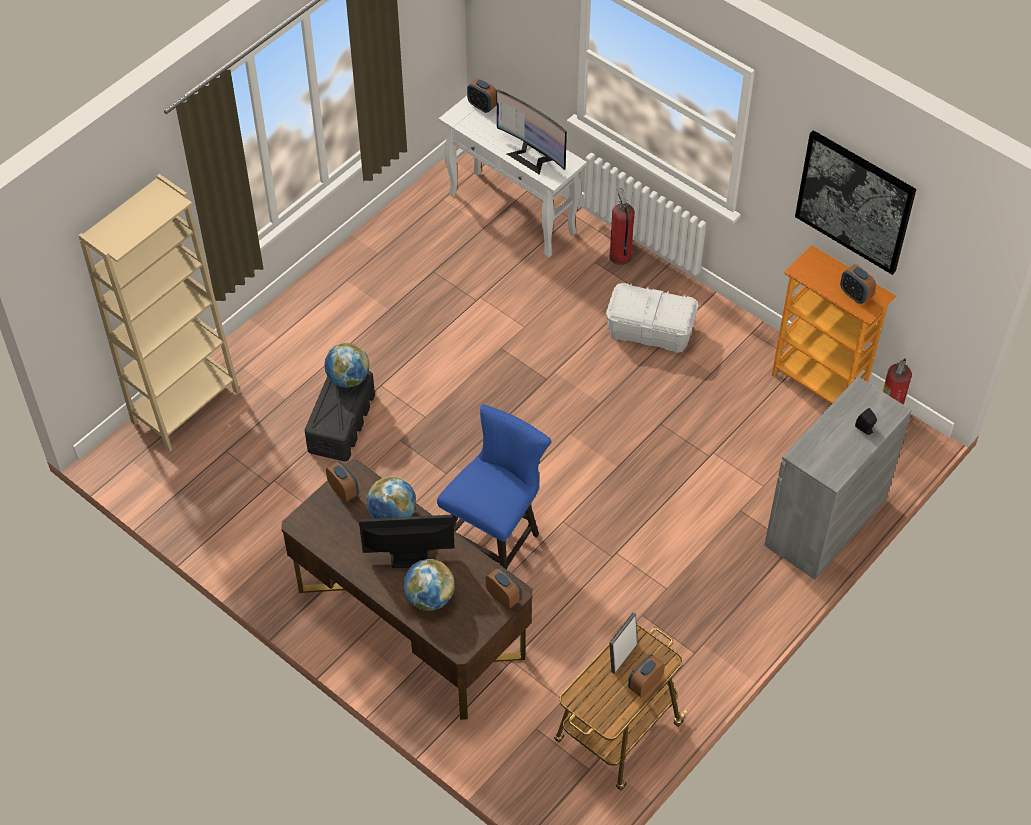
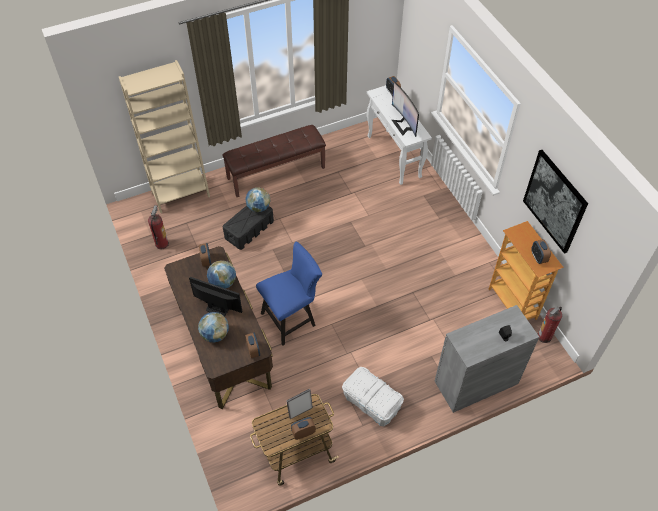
camera: 25 degrees right, 0 degrees up
white storage box [606,283,698,353] -> white storage box moved to [342,367,404,427]
fire extinguisher [609,188,635,265] -> fire extinguisher moved to [148,205,169,249]
none -> brown bench [222,125,326,197]

